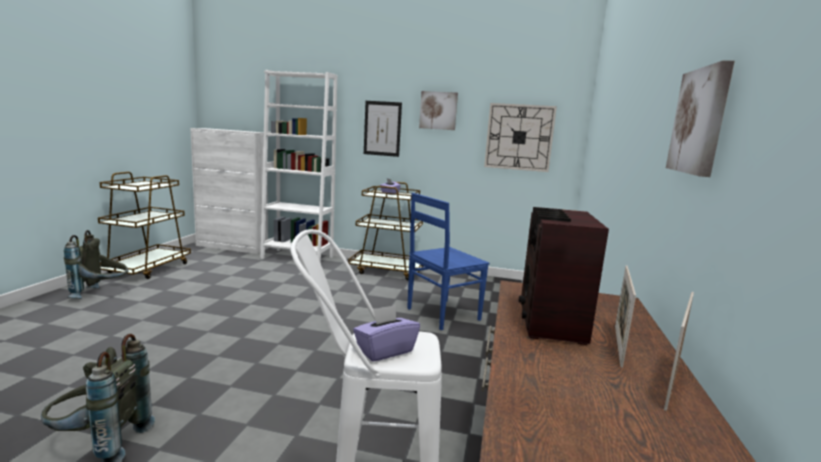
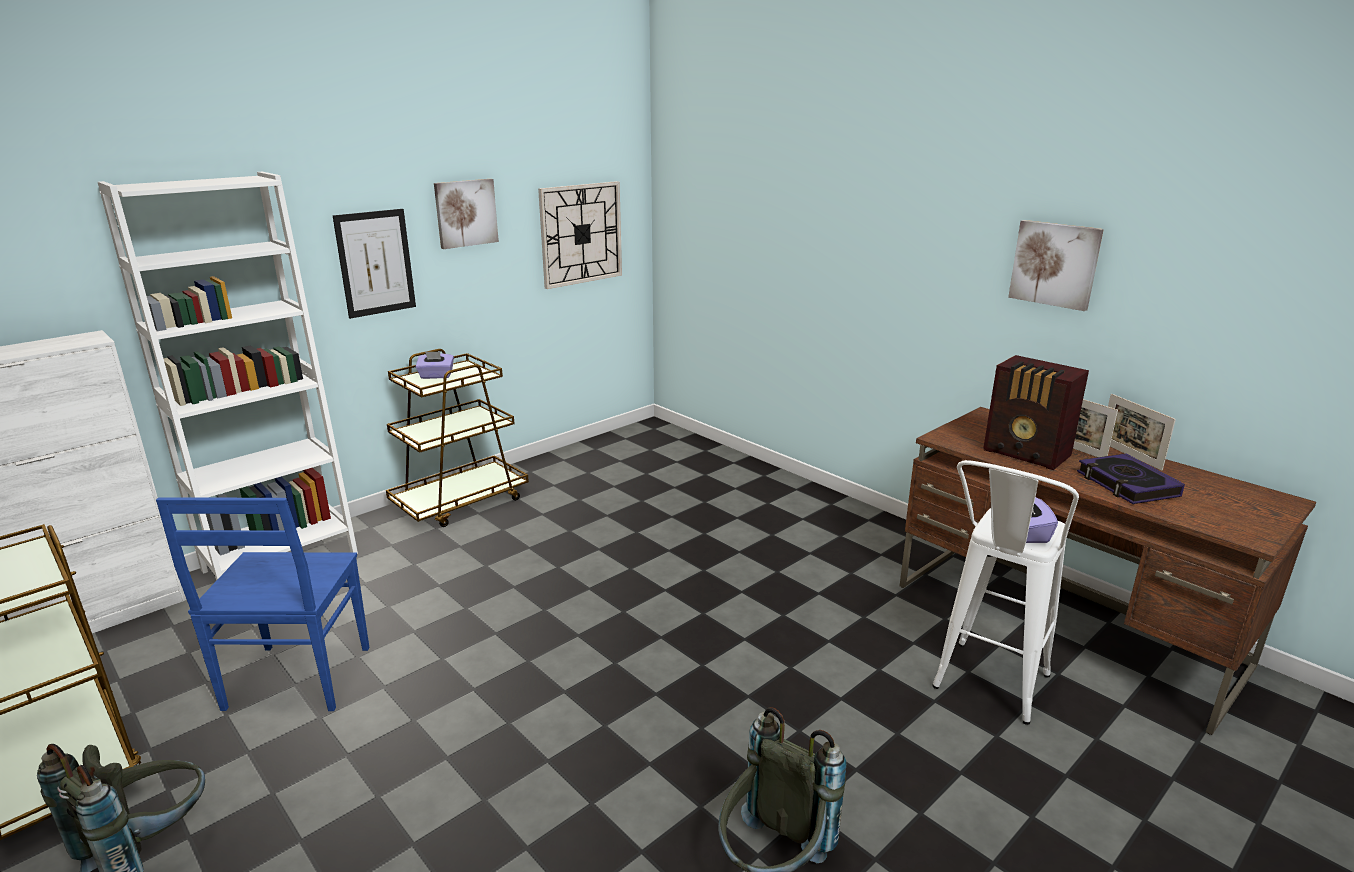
camera: 55 degrees left, 10 degrees up
blue chair [407,193,489,330] -> blue chair moved to [156,497,369,711]
none -> book [1077,454,1185,504]

